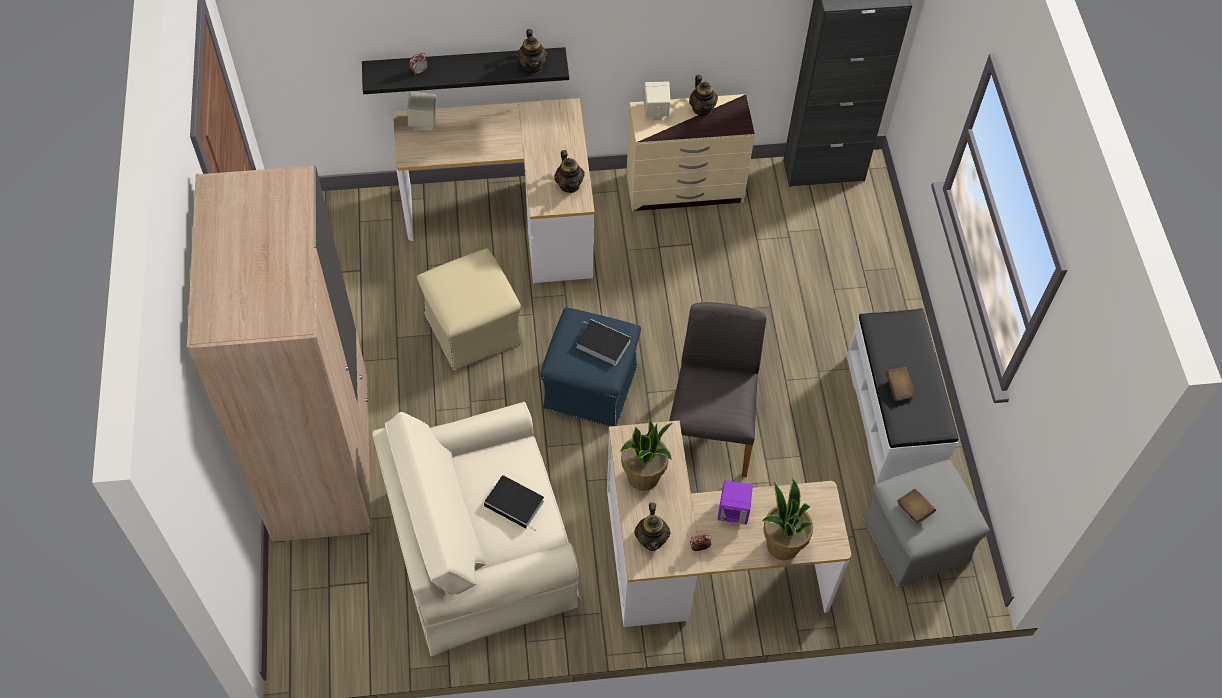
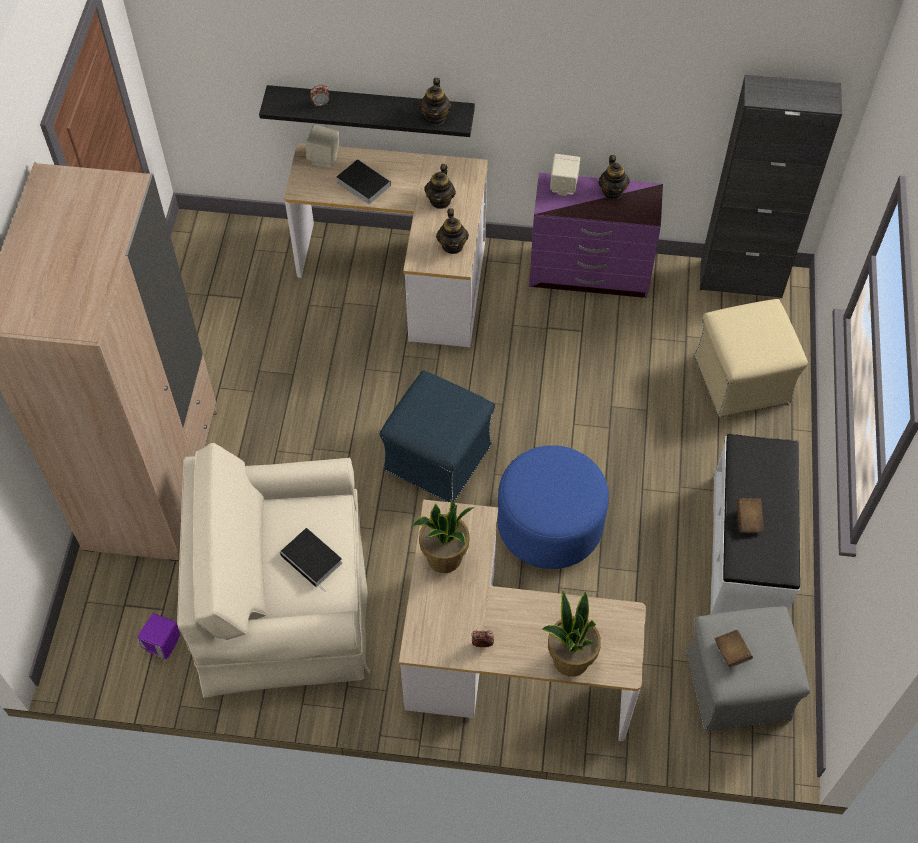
camera: 15 degrees right, 0 degrees up
beige ottoman [417,248,522,371] -> beige ottoman moved to [694,299,808,417]
book [576,319,631,366] -> book moved to [337,159,391,205]
beige dresser [626,94,755,211] -> purple dresser [529,173,663,298]
teapot [634,503,671,551] -> teapot moved to [424,164,456,209]
grey chair [669,302,766,477] -> blue ottoman [497,445,609,569]
purple speaker [717,480,753,525] -> purple speaker moved to [138,613,180,659]

